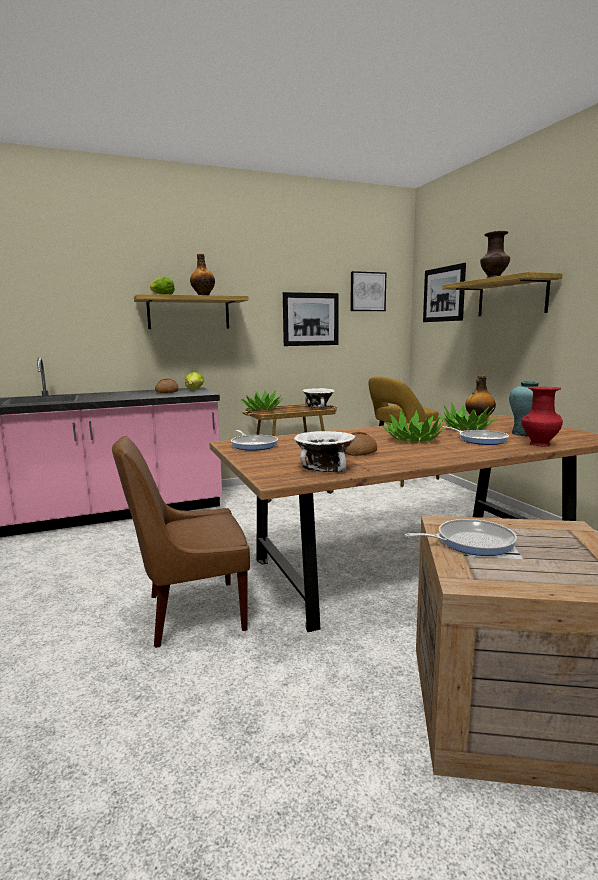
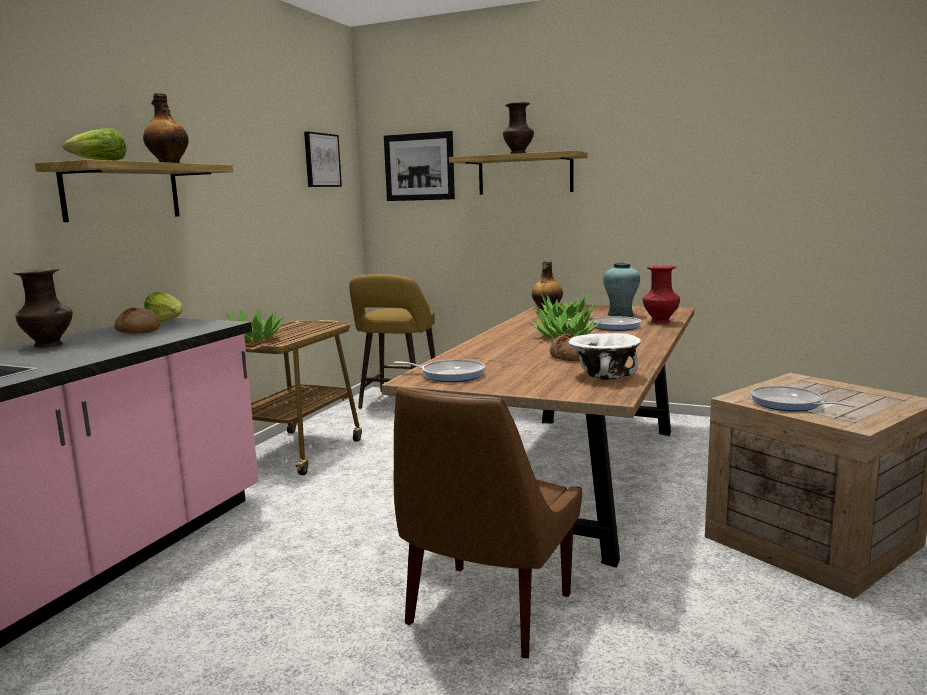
camera: 45 degrees left, 0 degrees up
picture [283,292,339,346] -> none
white bowl [303,388,335,408] -> none
frying pan [405,519,517,556] -> frying pan turned 75 degrees counterclockwise [751,386,856,411]
none -> brown vase [13,268,73,348]

